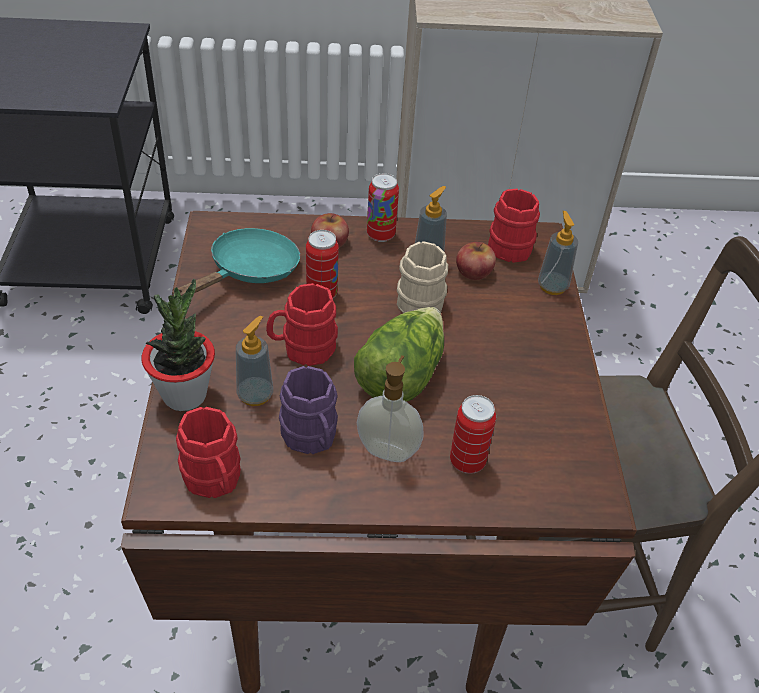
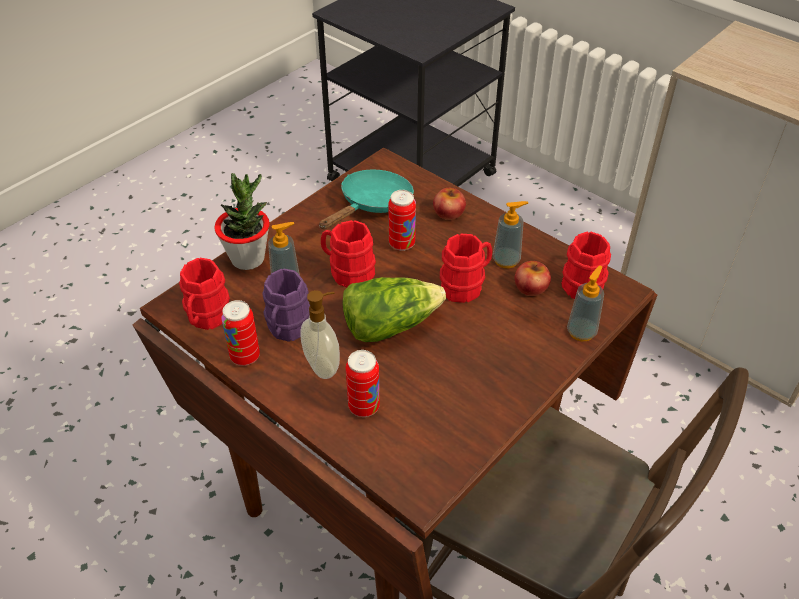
camera: 45 degrees right, 0 degrees up
turquoise frying pan [171,228,300,297] -> turquoise frying pan turned 45 degrees counterclockwise [319,170,414,229]
can [367,173,399,242] -> can moved to [221,300,260,366]
beige mug [397,241,448,313] -> red mug [440,234,492,303]

